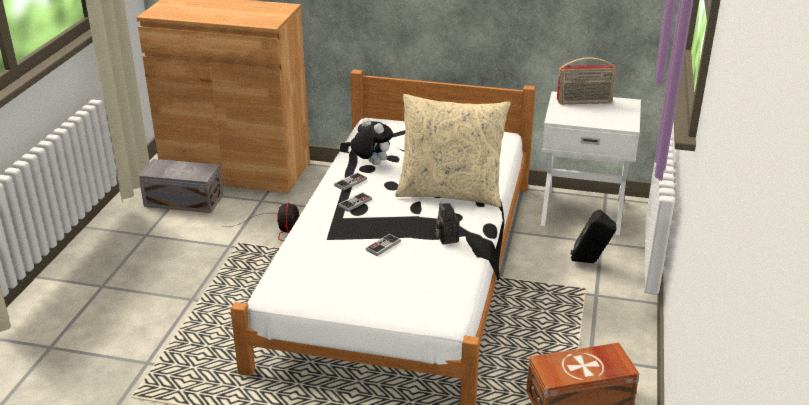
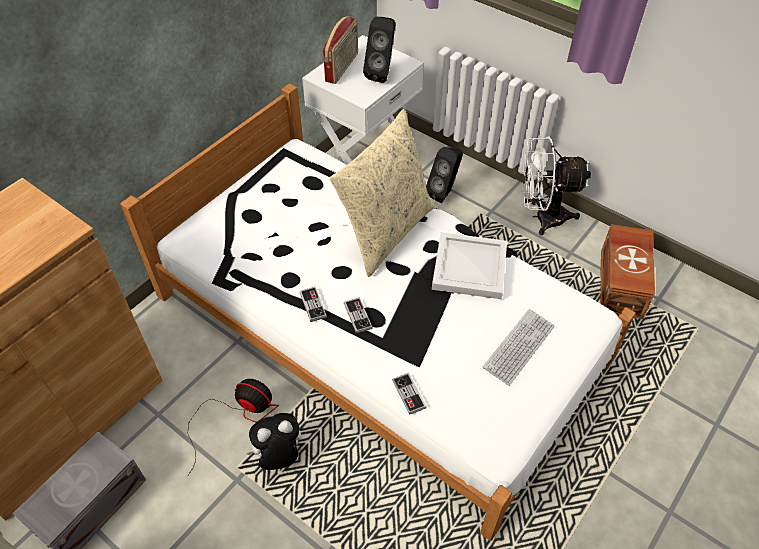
camera: 65 degrees left, 20 degrees up
plush toy [350,118,393,165] -> plush toy moved to [246,413,301,470]
game controller [366,234,401,256] -> game controller moved to [392,373,426,415]
camera [435,203,460,245] -> white tray [432,232,507,299]
none -> black speaker [363,17,396,83]
none -> keyboard [483,309,555,386]
none -> white fan [522,136,591,235]

